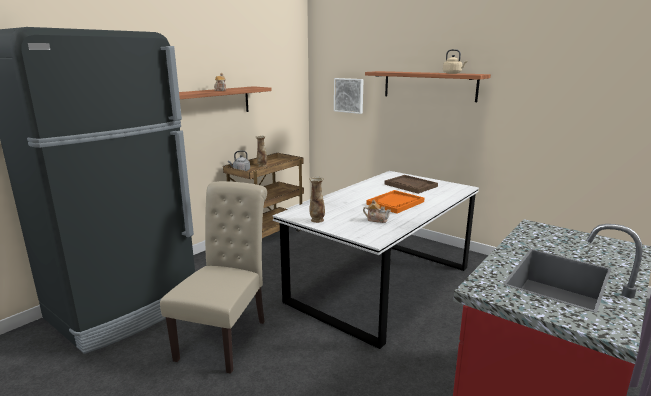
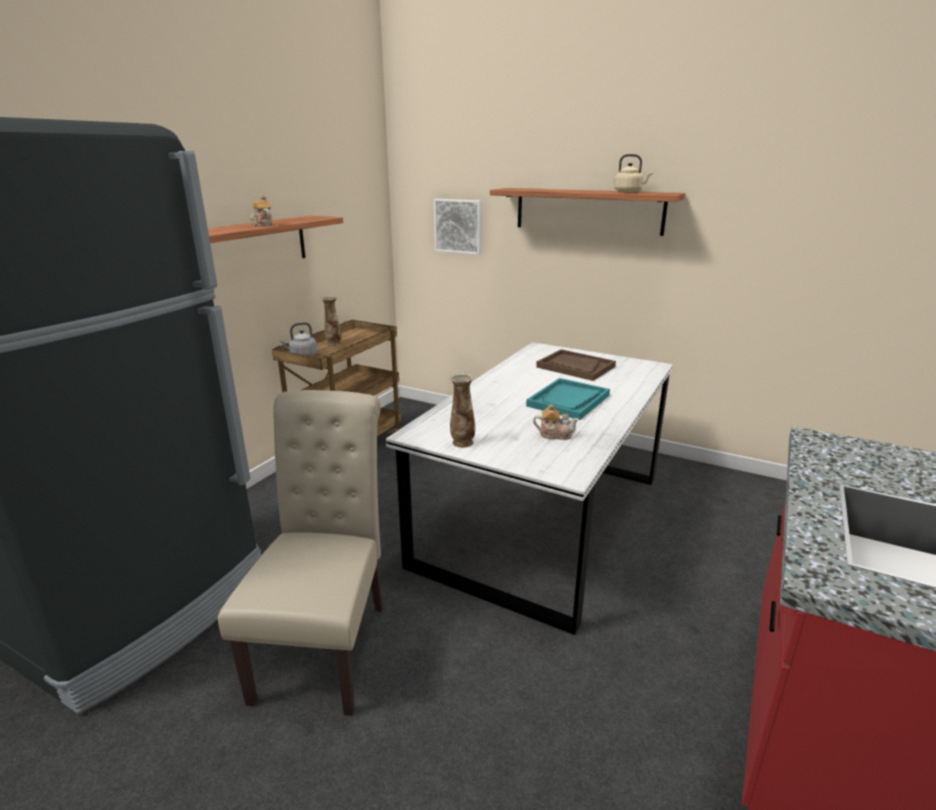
camera: 10 degrees left, 5 degrees up
orange tray [366,190,424,213] -> turquoise tray [526,378,610,420]

